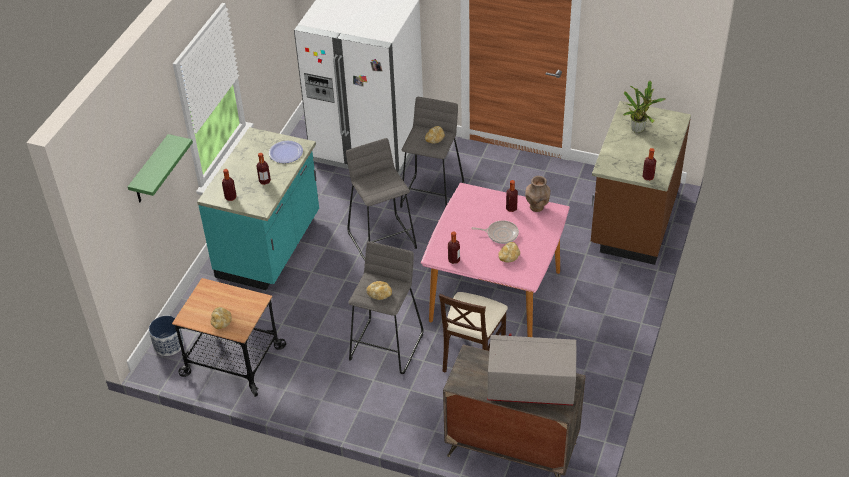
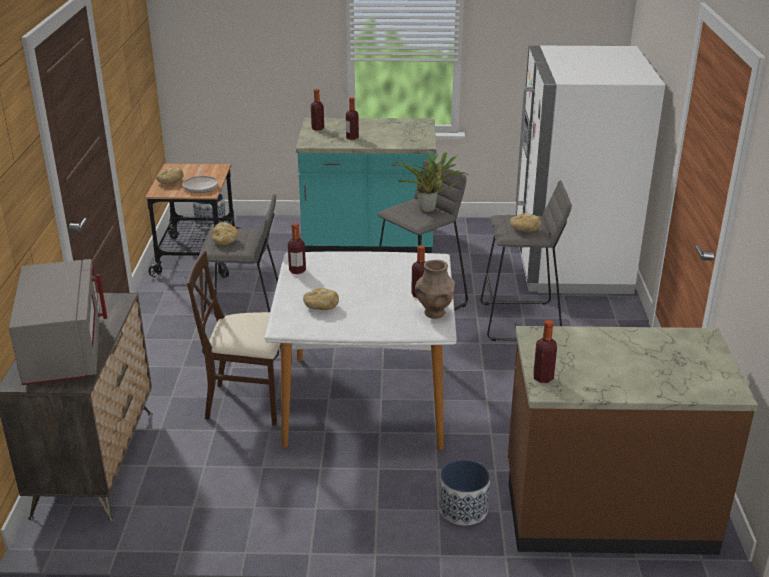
camera: 70 degrees right, 15 degrees down
green shelf [128,134,193,202] -> none
plate [269,141,303,163] -> none
pink dining table [421,183,570,337] -> white dining table [264,251,457,450]
frying pan [471,220,519,244] -> frying pan moved to [182,168,218,193]
potted plant [623,81,665,133] -> potted plant moved to [396,152,469,212]
none -> planter [439,459,490,526]

